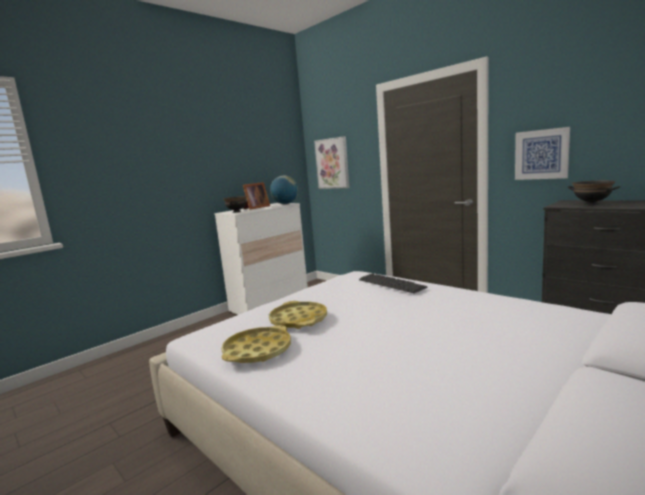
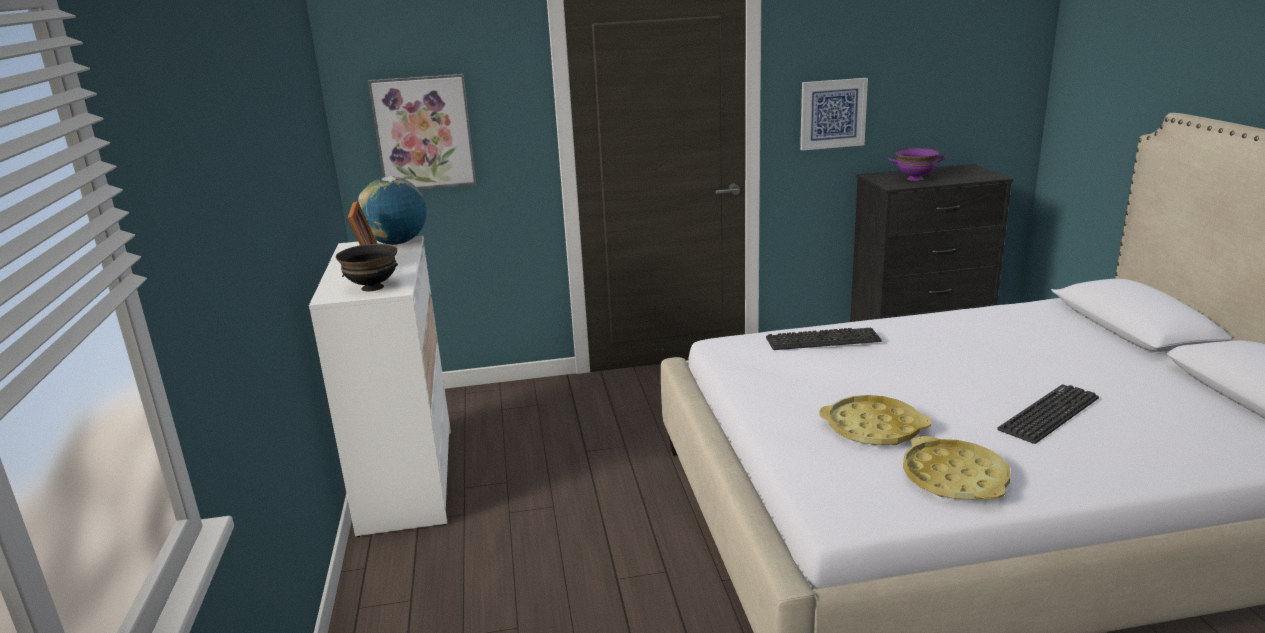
camera: 55 degrees left, 10 degrees up
black bowl [568,181,621,205] -> purple bowl [888,148,946,181]
none -> keyboard [997,384,1099,444]

